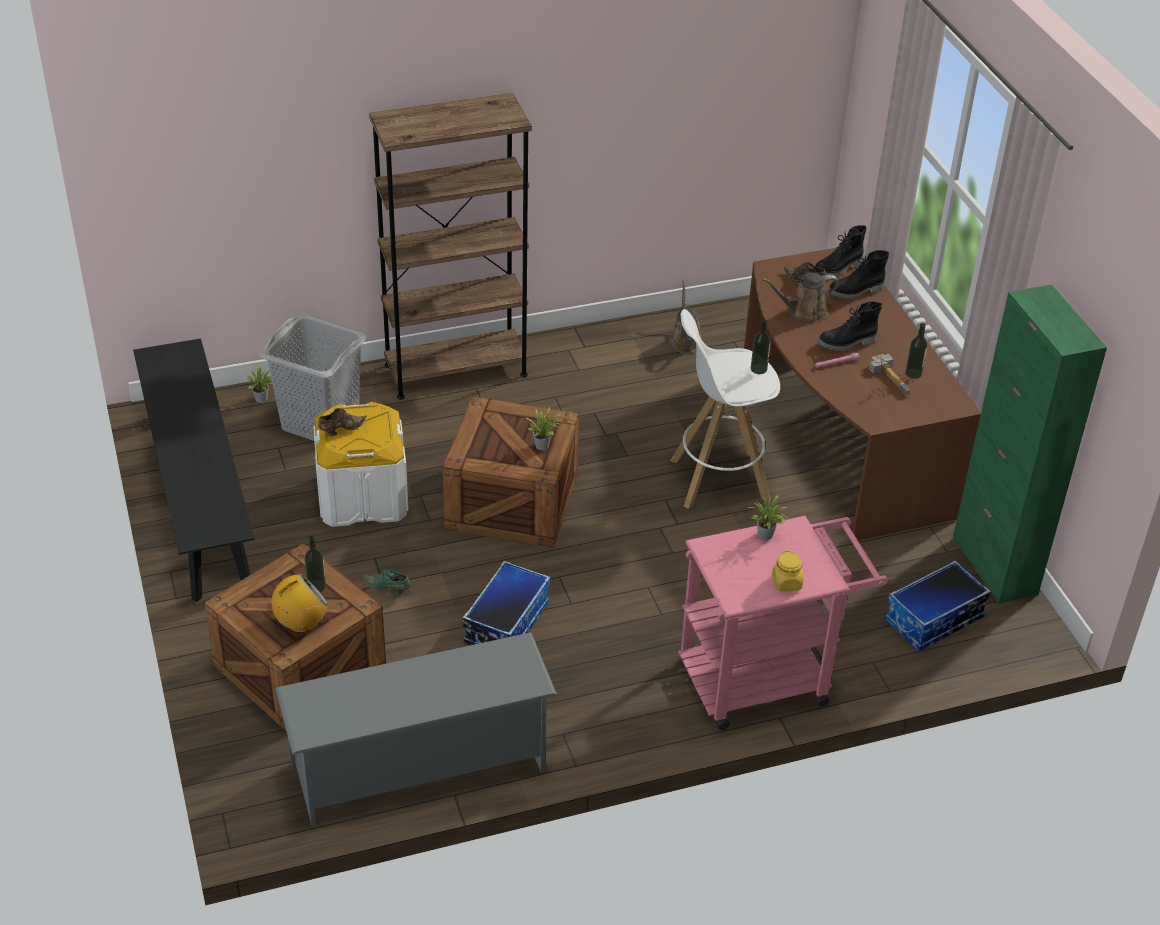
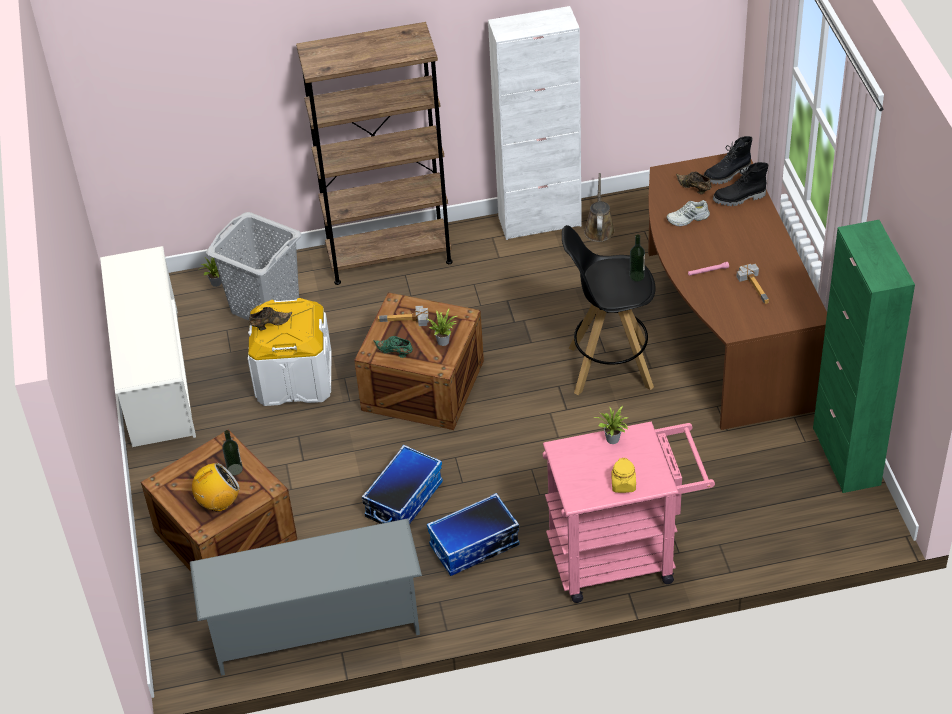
camera: 10 degrees right, 5 degrees up
black bench [133,339,255,602] -> white shoe rack [100,246,196,447]
green shoe [363,570,410,595] -> green shoe moved to [373,336,413,358]
white stool [670,309,780,509] -> black stool [562,225,655,395]
brown watering can [762,273,839,322] -> white shoe [666,200,710,226]
black boot [818,301,882,351] -> none
storage box [885,561,991,651] -> storage box moved to [427,493,519,576]
bottle [905,323,928,379] -> none
none -> hammer [378,305,429,326]
none -> white cabinet [488,6,582,240]

